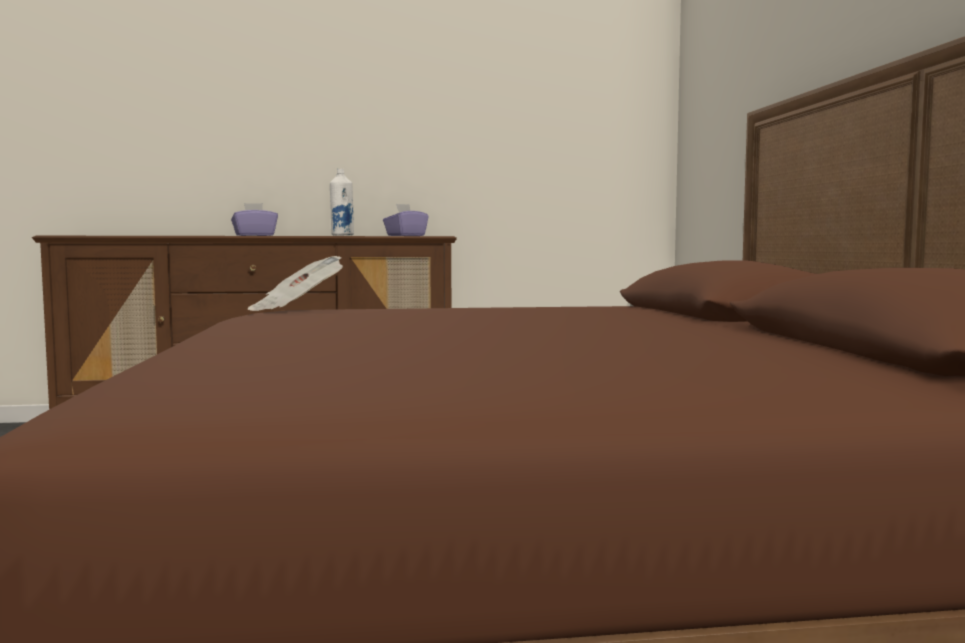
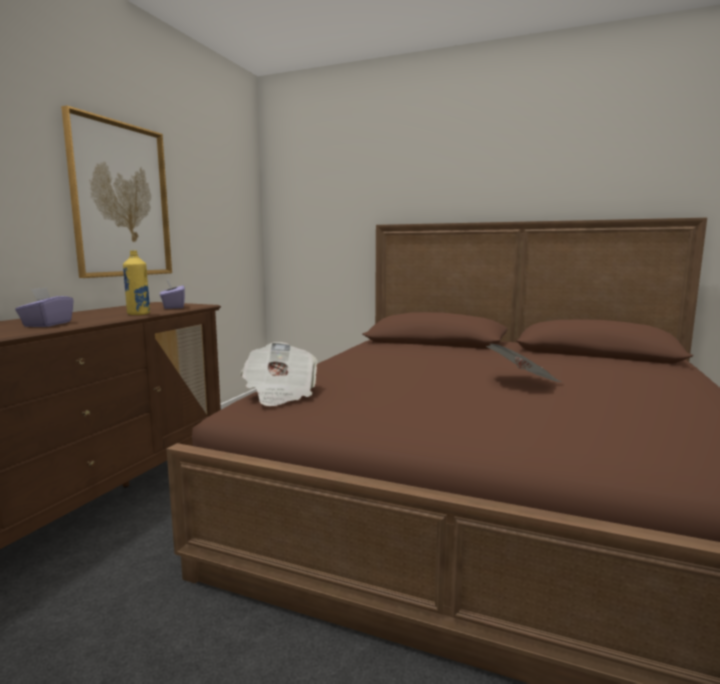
camera: 60 degrees left, 5 degrees up
white bottle [330,169,354,236] -> yellow bottle [123,250,150,315]
none -> picture [61,105,172,278]
none -> newspaper [486,344,562,382]

